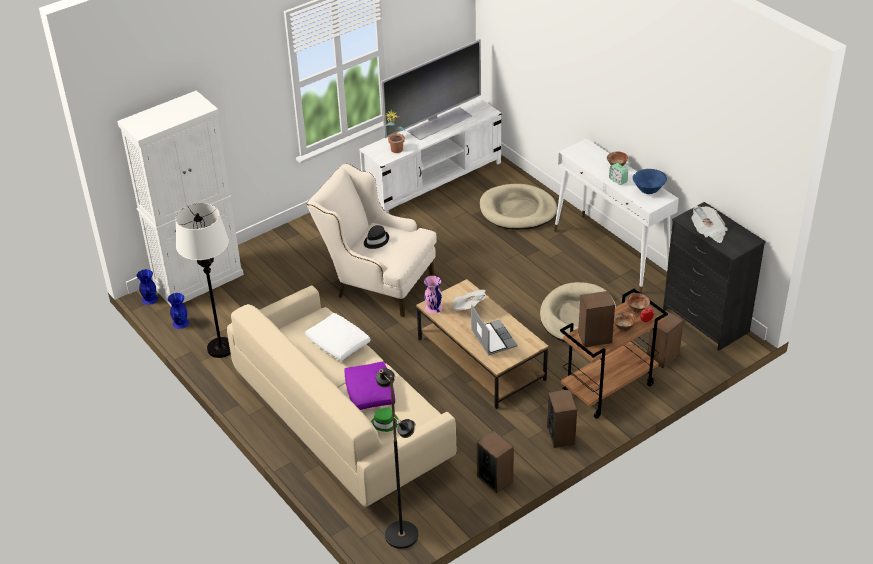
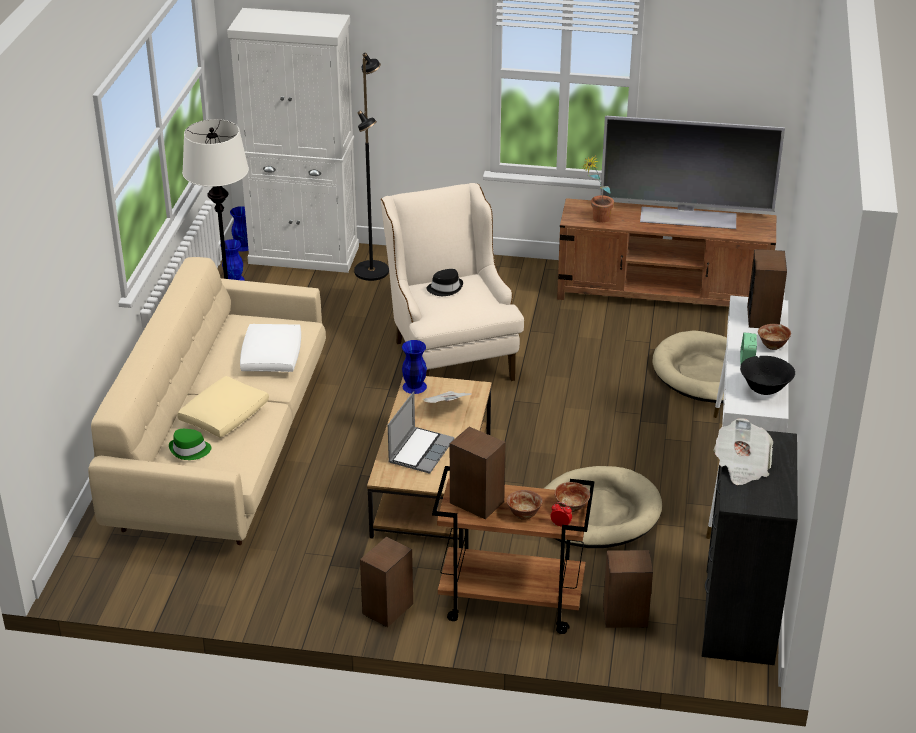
camera: 45 degrees right, 5 degrees down
purple pillow [344,361,395,410] -> beige pillow [177,376,269,438]
white tv stand [359,97,502,214] -> brown tv stand [557,198,776,307]
black floor lamp [376,368,418,549] -> black floor lamp moved to [354,52,389,281]
pink vase [424,276,442,314] -> blue vase [402,340,427,394]
speaker [477,431,514,493] -> speaker moved to [747,249,787,328]
blue bowl [633,169,667,194] -> black bowl [740,356,795,395]

